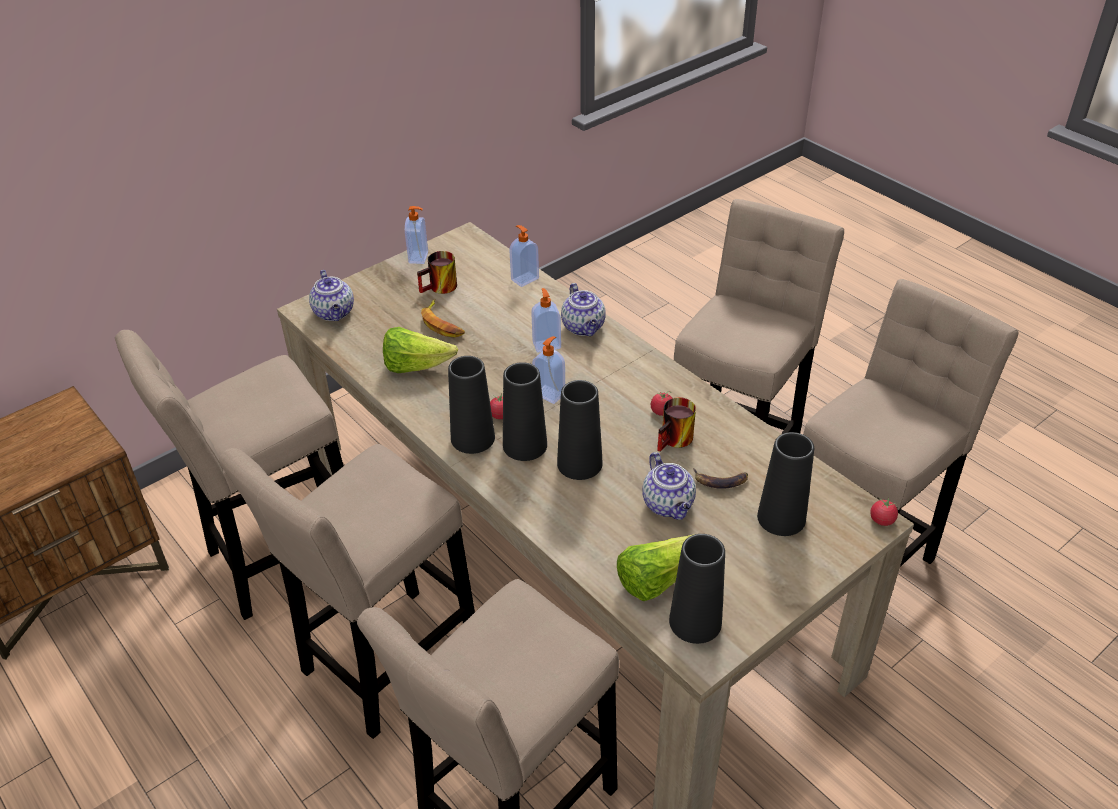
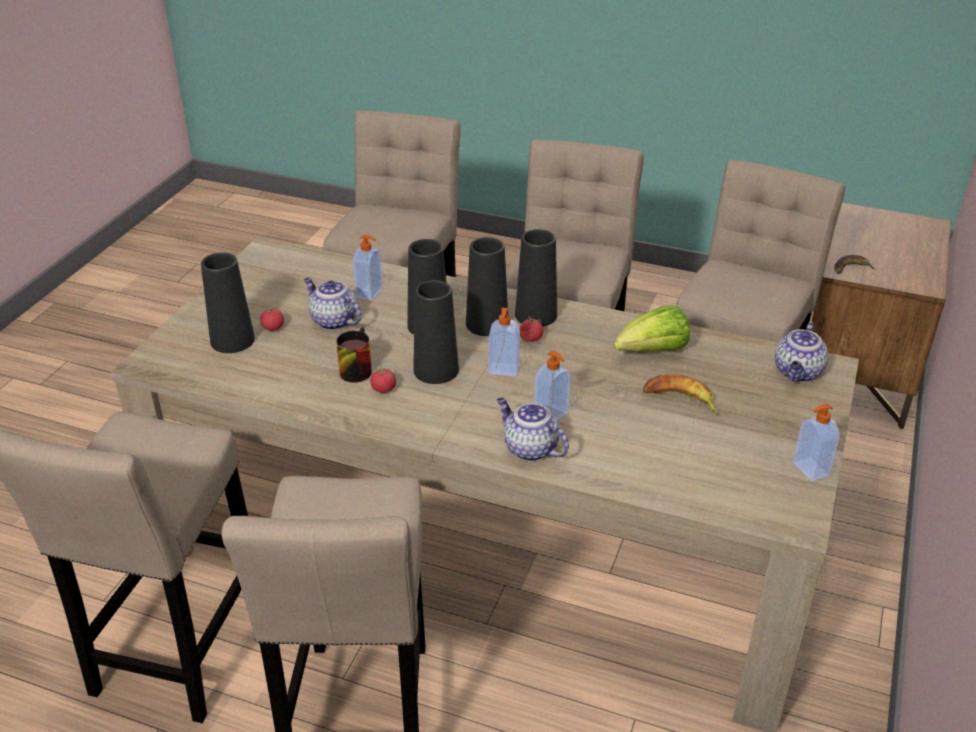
camera: 150 degrees right, 5 degrees down
teapot [309,270,354,321] -> teapot turned 105 degrees counterclockwise [775,322,828,382]
mug [417,251,457,294] -> none
soap dispenser [509,225,539,287] -> soap dispenser moved to [353,235,383,301]
lettuce [617,535,692,601] -> none
black vase [669,534,725,644] -> black vase moved to [413,280,459,384]
banana [693,468,748,489] -> banana moved to [834,255,875,274]
tomato [870,497,898,526] -> tomato moved to [260,306,284,331]

